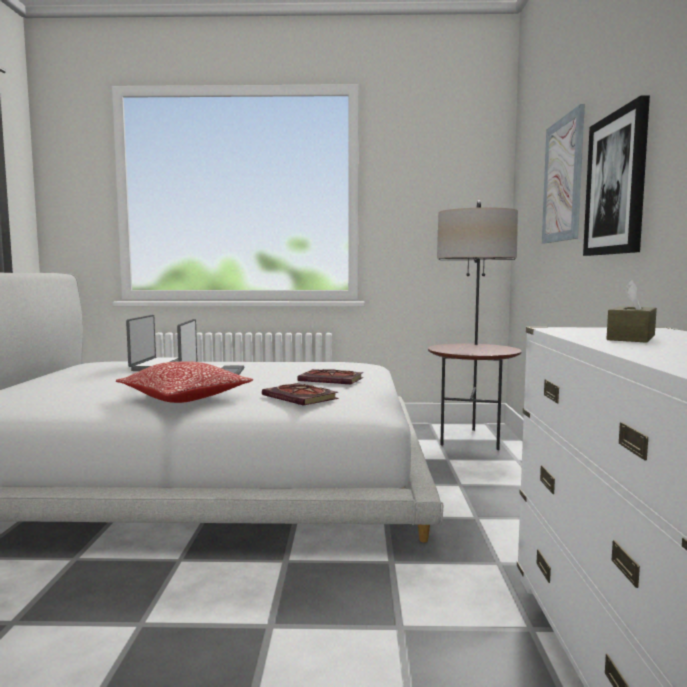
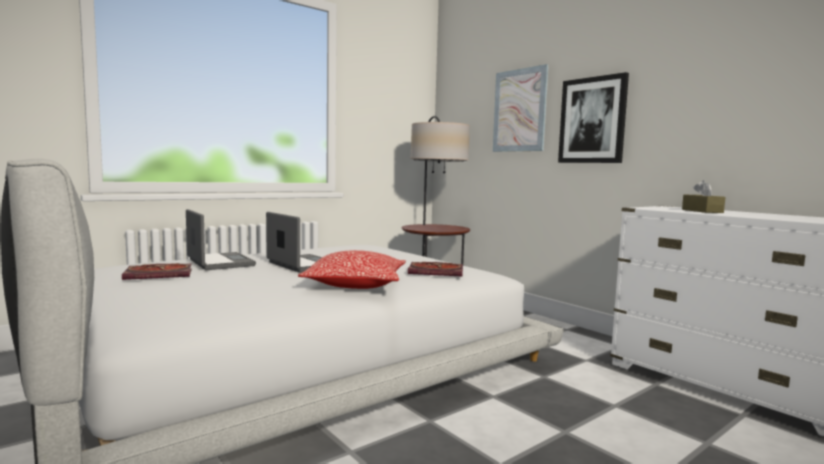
camera: 40 degrees left, 0 degrees up
book [297,369,363,384] -> book moved to [122,263,192,280]

